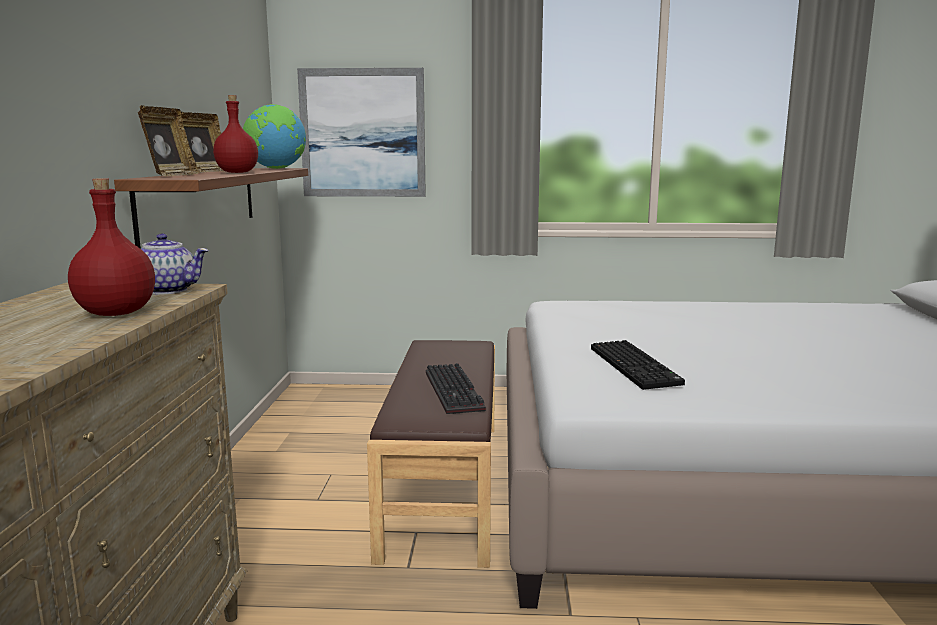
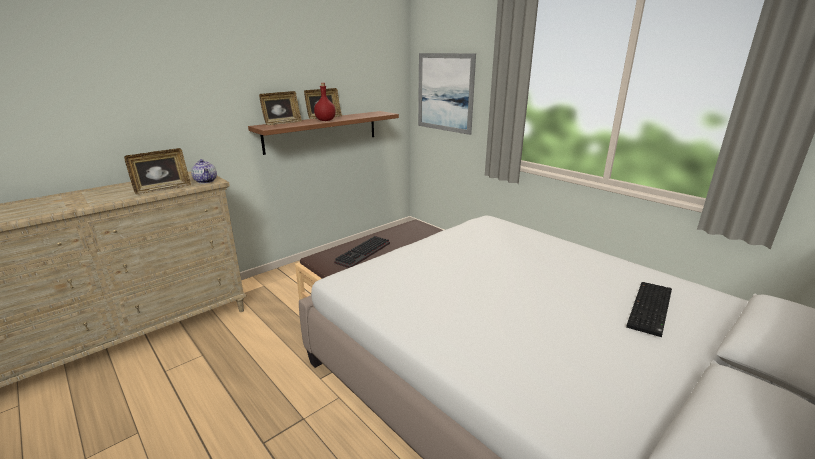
camera: 45 degrees right, 10 degrees up
red bottle [68,178,155,316] -> picture frame [124,148,191,194]
globe [243,104,306,169] -> none
keyboard [591,340,685,390] -> keyboard moved to [626,282,672,337]

